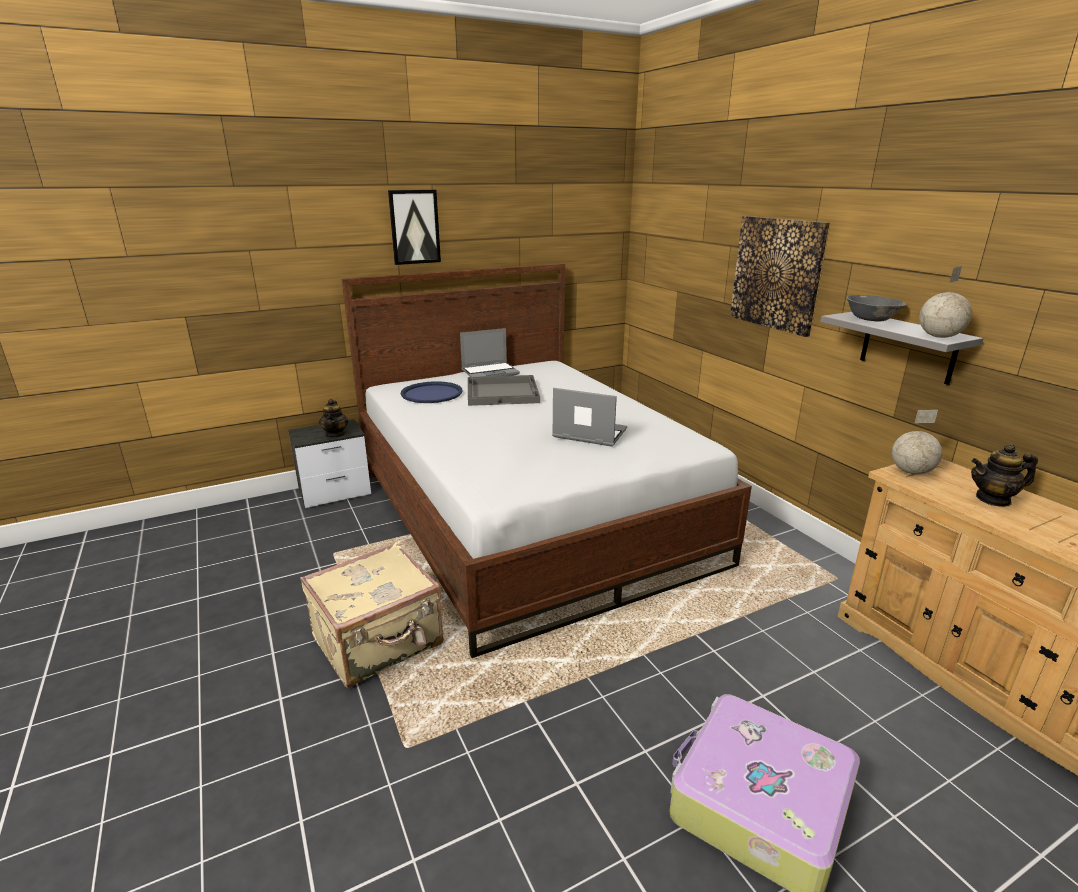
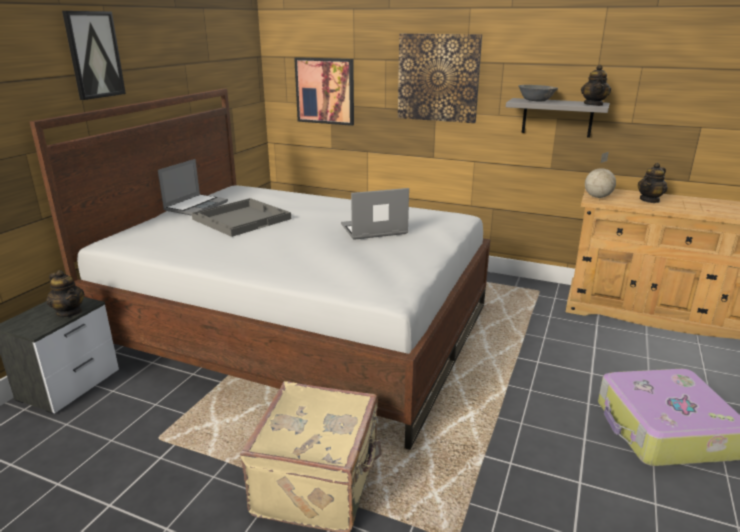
camera: 40 degrees left, 0 degrees up
blue tray [401,381,462,403] -> none
globe [919,266,972,338] -> teapot [581,65,611,106]
none -> picture [294,57,354,126]

